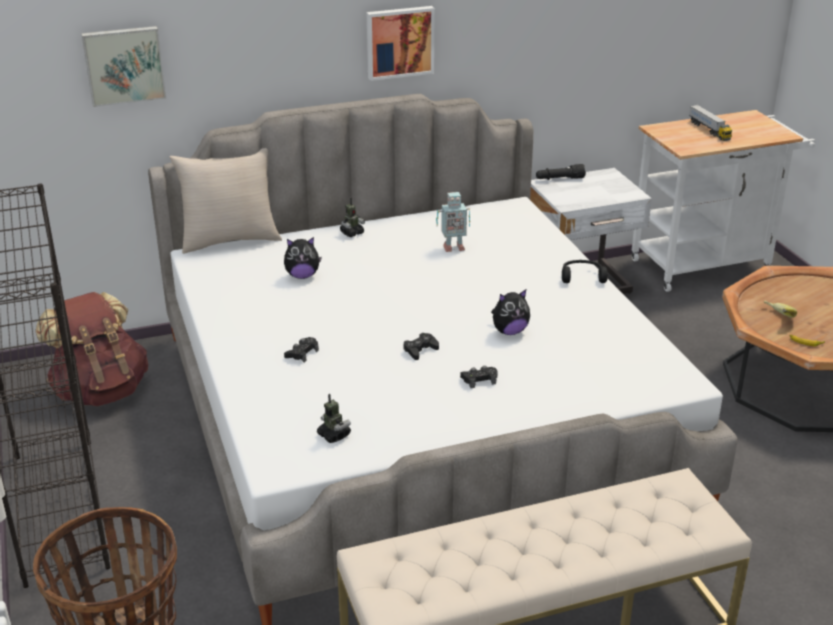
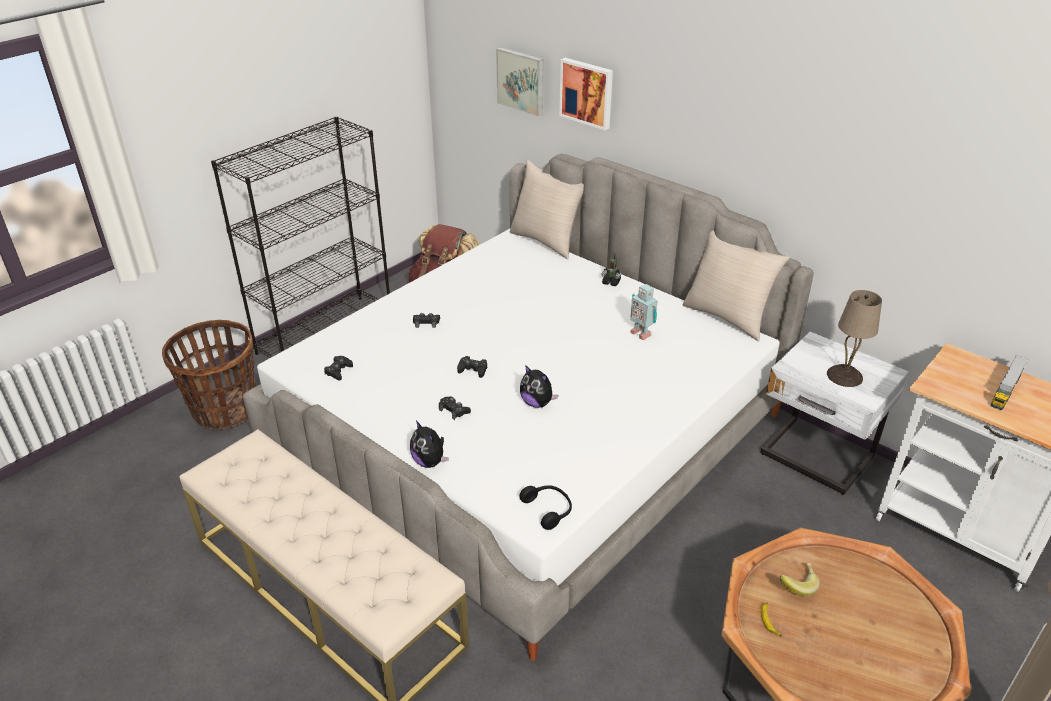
camera: 60 degrees right, 5 degrees up
plush toy [284,237,322,279] -> plush toy moved to [410,421,448,468]
toy robot [317,394,351,443] -> black game controller [324,356,353,380]
picture [367,6,435,81] -> picture moved to [559,58,613,130]
black flashlight [536,164,586,180] -> none
black headphones [562,260,608,283] -> black headphones moved to [519,485,572,530]
none -> beige pillow [682,231,790,341]
none -> beige table lamp [827,290,882,387]

